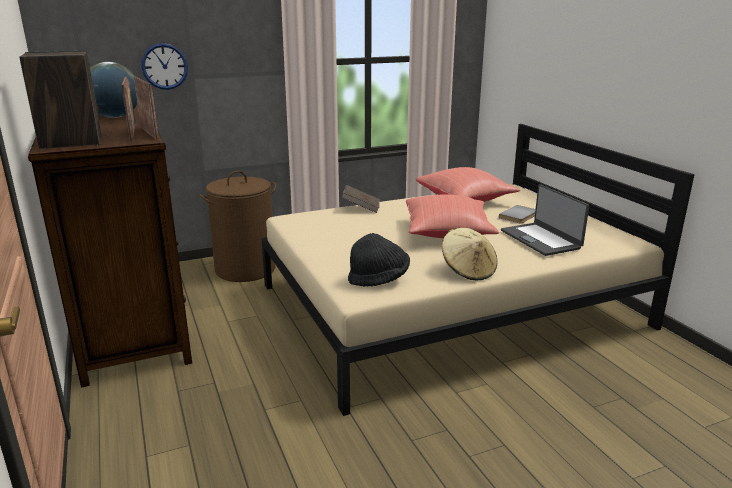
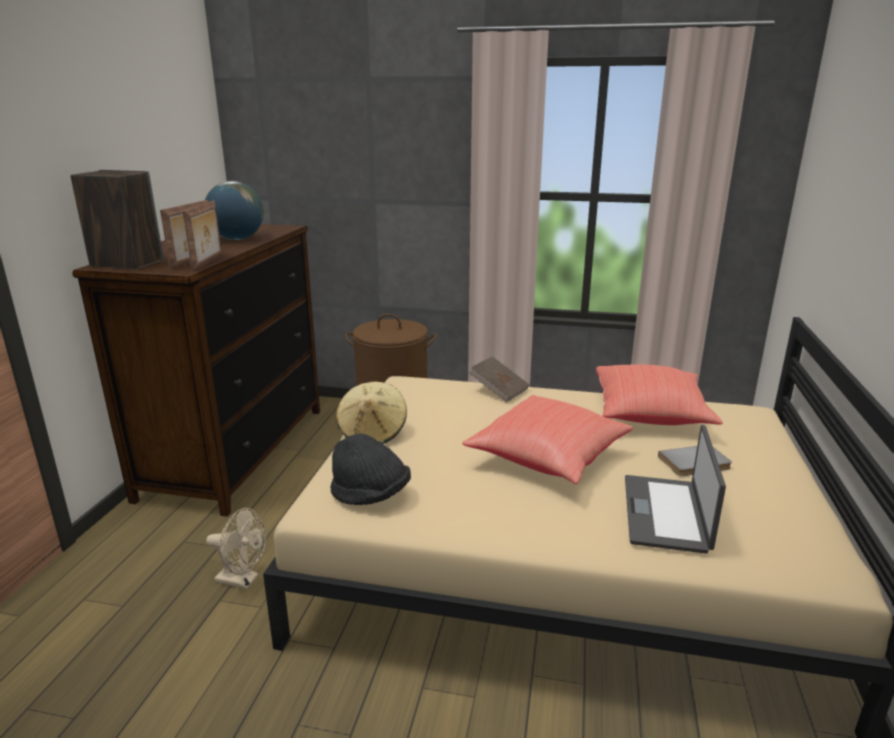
camera: 35 degrees right, 0 degrees up
wall clock [141,43,188,90] -> none
beige hat [442,228,497,280] -> beige hat moved to [336,381,407,444]
none -> beige fan [206,508,266,589]

